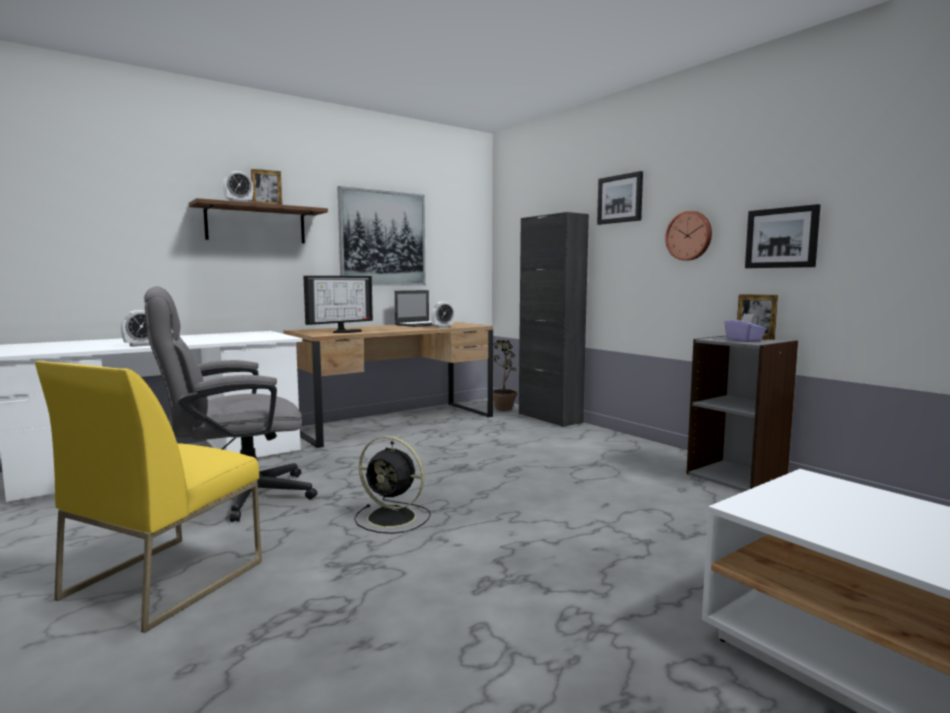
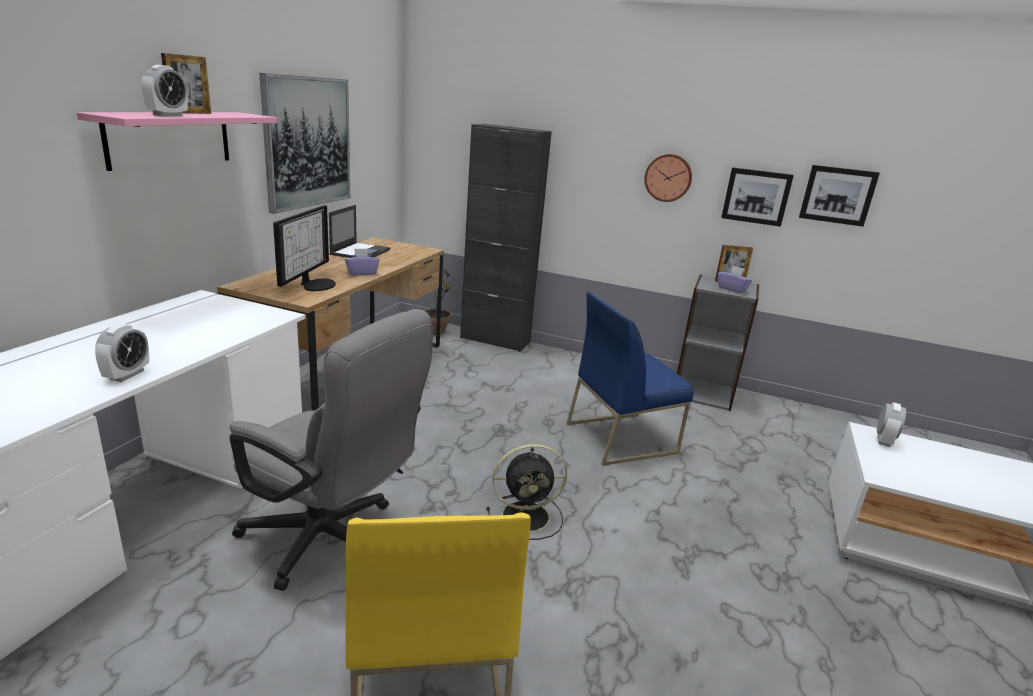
camera: 35 degrees left, 15 degrees up
grey office chair [144,286,317,522] -> grey office chair turned 90 degrees counterclockwise [229,309,433,591]
brown shelf [189,198,328,243] -> pink shelf [77,112,277,171]
alarm clock [431,302,455,328] -> alarm clock moved to [877,402,906,447]
picture [597,171,643,225] -> picture moved to [799,165,880,227]
none -> purple tissue box [345,248,379,275]
none -> blue chair [567,292,694,466]

